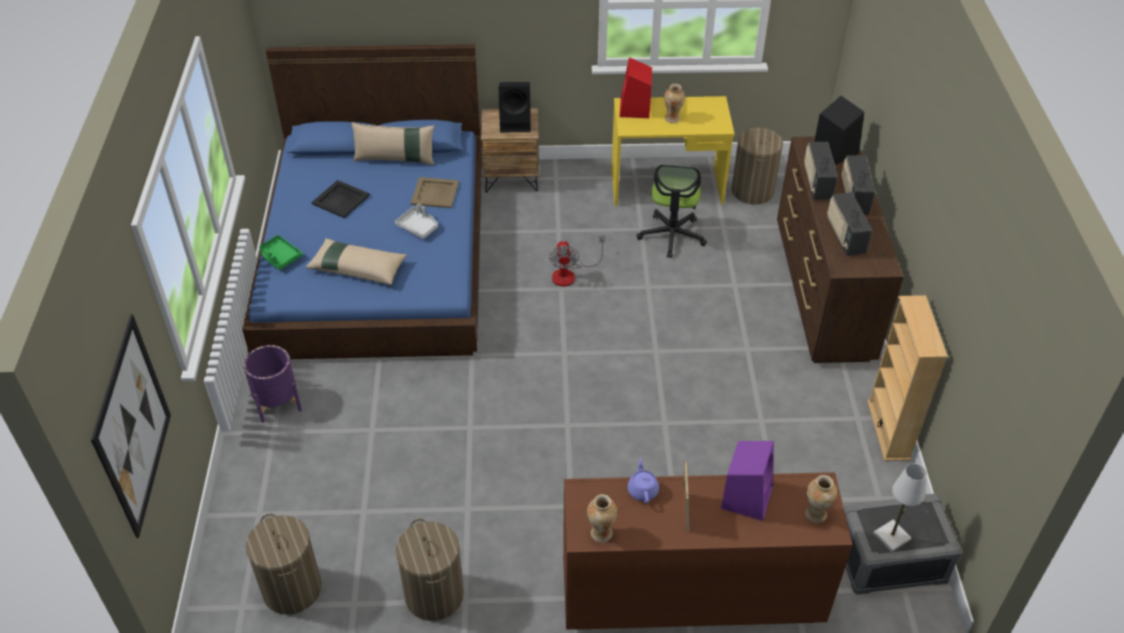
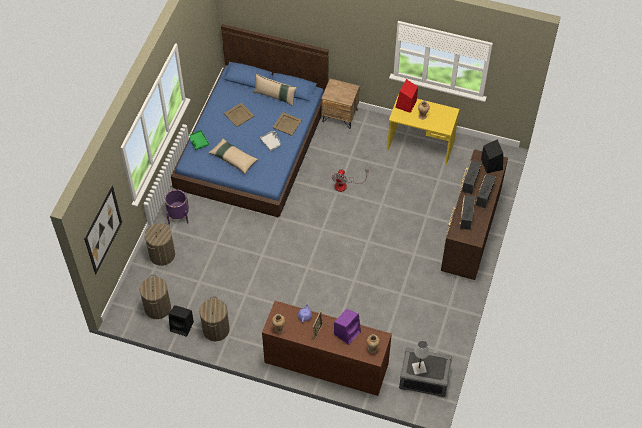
camera: 20 degrees right, 10 degrees up
black tray [311,180,370,218] -> beige tray [224,103,254,127]
black speaker [499,82,531,132] -> black speaker moved to [168,305,194,337]
office chair [636,164,707,258] -> none
laundry basket [732,127,783,205] -> laundry basket moved to [145,223,175,266]
beige bookcase [867,295,948,461] -> none

